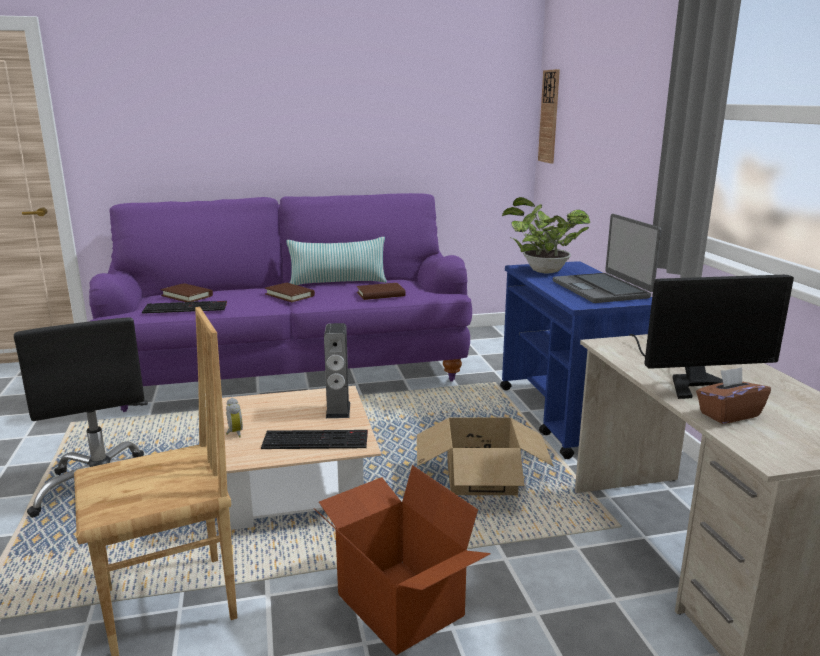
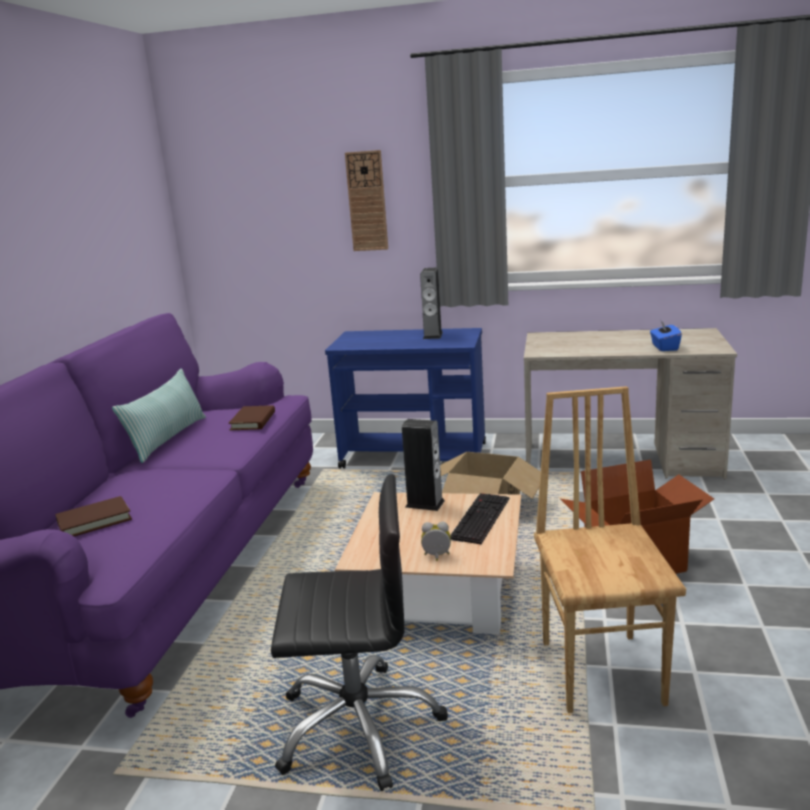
camera: 65 degrees left, 0 degrees up
keyboard [142,301,227,314] -> none
brown book [265,283,315,302] -> none
potted plant [502,197,590,273] -> none
wall clock [538,69,560,164] -> wall clock moved to [345,150,388,251]
laptop [553,214,661,303] -> speaker [420,268,443,339]
monitor [630,275,794,399] -> none
brown tissue box [696,367,771,424] -> blue tissue box [650,319,682,351]

